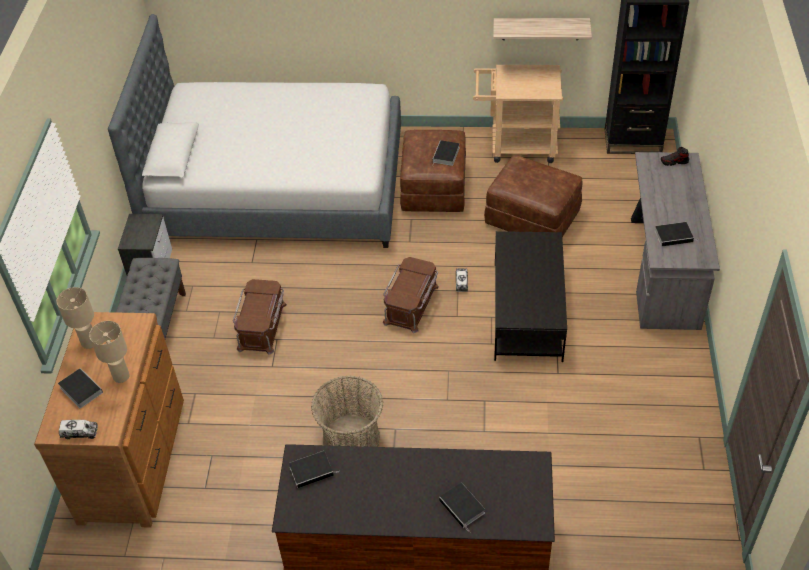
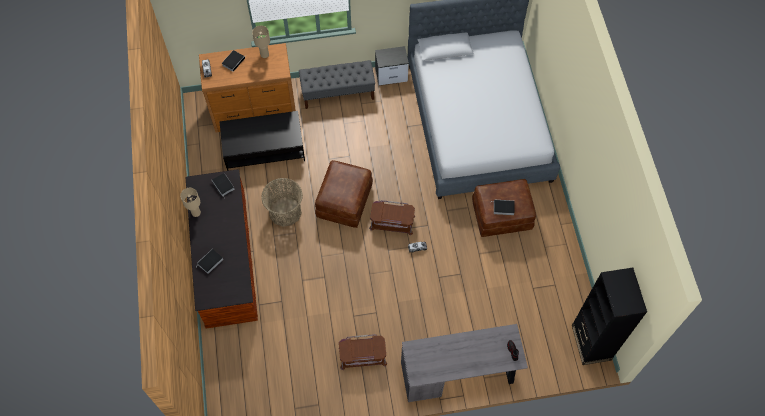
camera: 75 degrees right, 15 degrees up
beige table lamp [89,321,130,383] -> beige table lamp moved to [180,188,201,217]
brown storage box [233,279,287,355] -> brown storage box moved to [339,334,387,370]
beige cart [473,65,564,163] -> none
brown ottoman [484,155,582,237] -> brown ottoman moved to [315,160,373,228]
shelf [493,18,592,40] -> none
black coffee table [494,231,567,362] -> black coffee table moved to [219,111,305,171]
book [655,222,699,247] -> none

